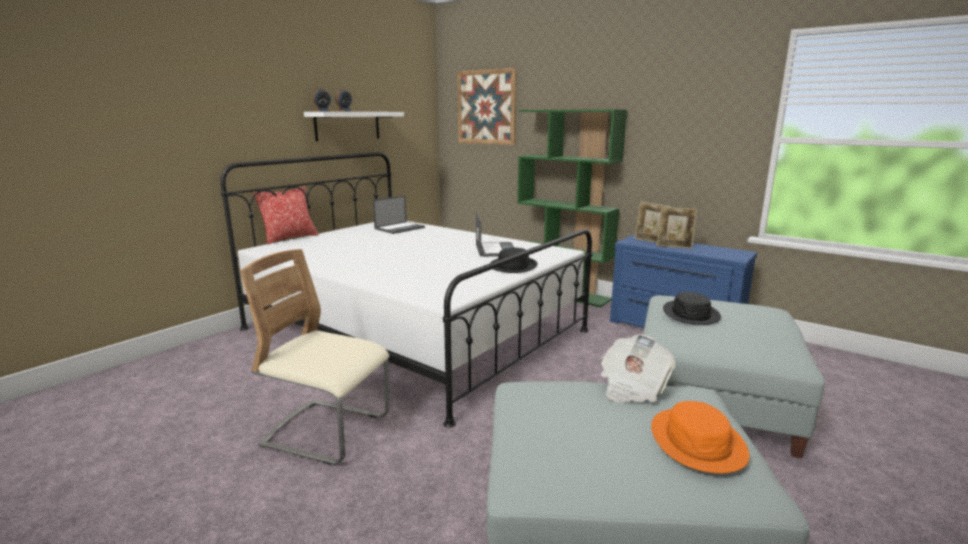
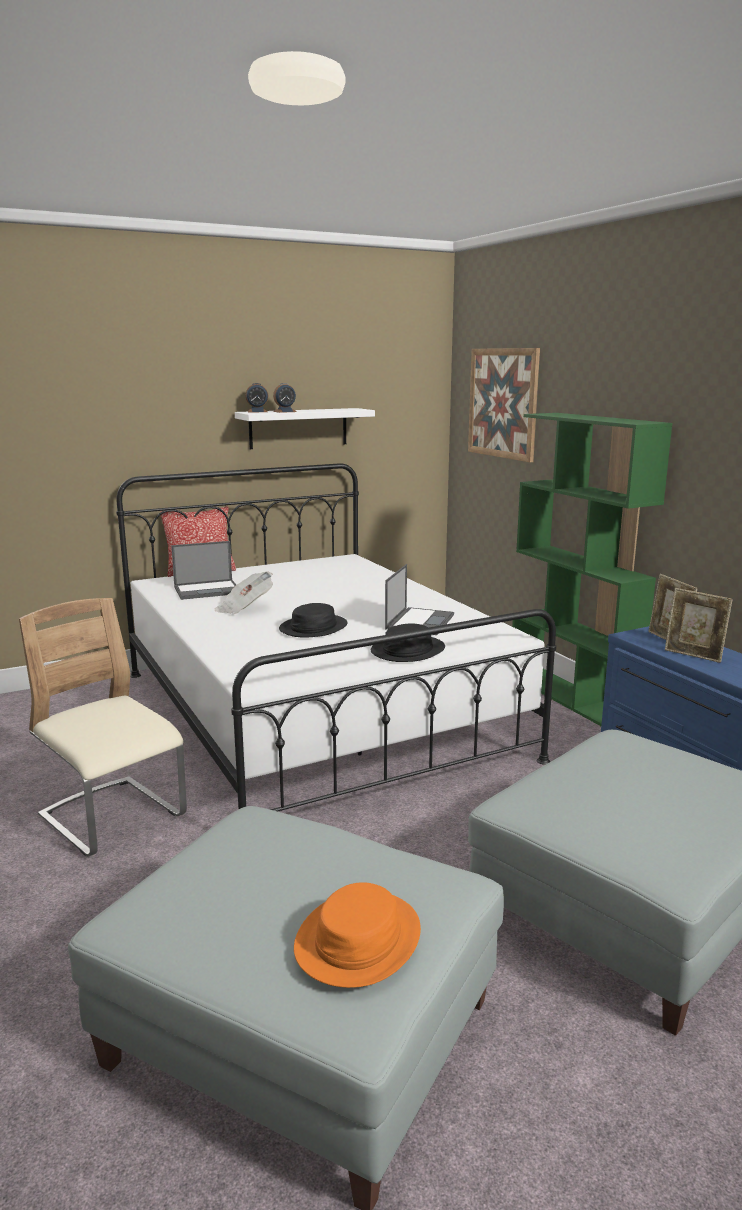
camera: 25 degrees right, 0 degrees up
laptop [373,196,425,234] -> laptop moved to [171,541,236,600]
newspaper [601,334,675,402] -> newspaper moved to [215,572,273,614]
black hat [663,292,721,325] -> black hat moved to [279,603,348,638]

